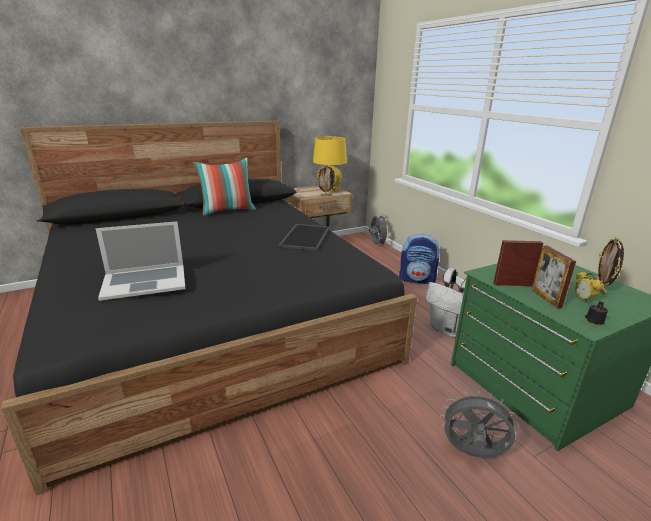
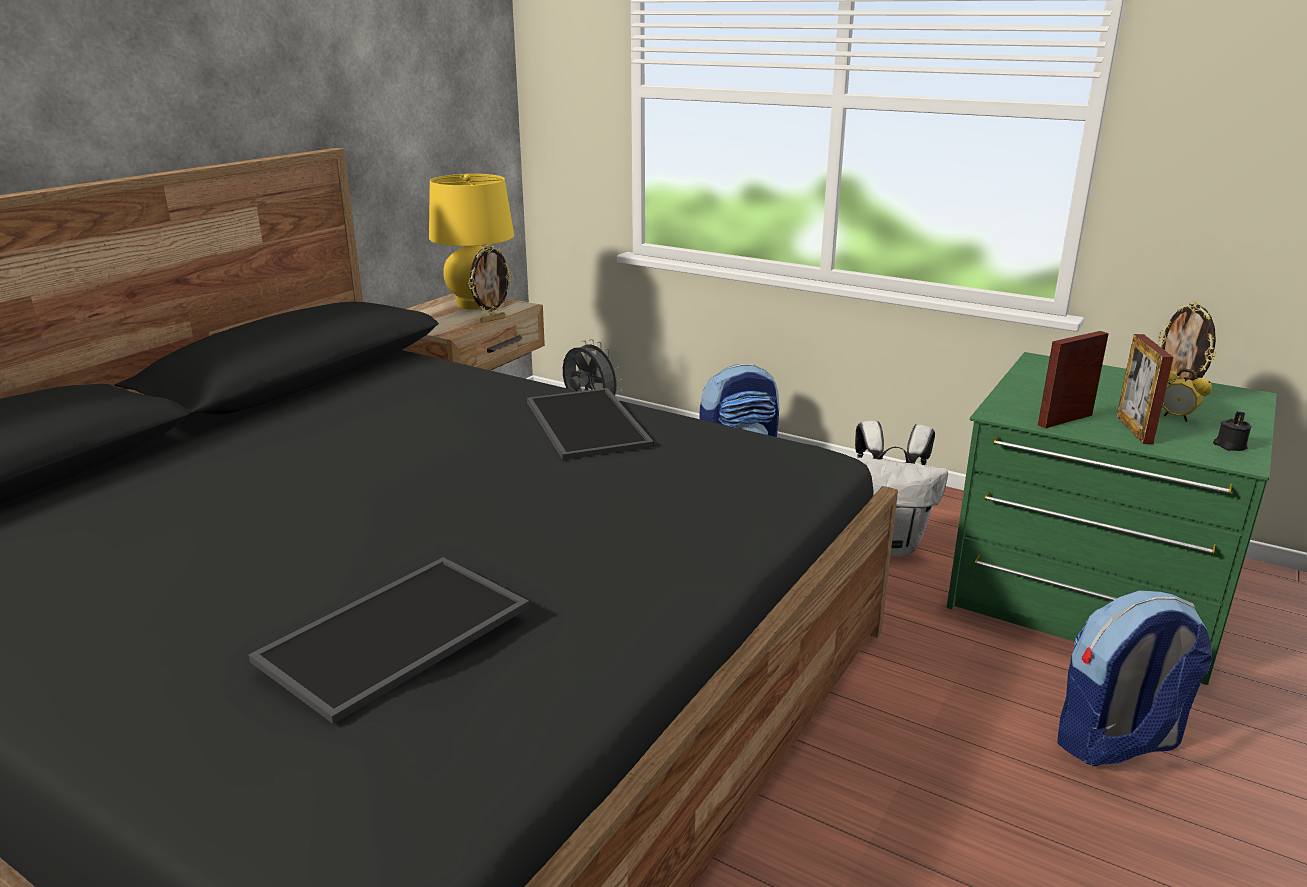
camera: 30 degrees left, 0 degrees up
laptop [95,221,185,301] -> tray [248,557,529,724]
pillow [193,158,256,216] -> none
grey fan [440,390,519,458] -> backpack [1057,590,1212,766]
picture frame [531,245,576,309] -> picture frame turned 45 degrees clockwise [1117,334,1174,444]

